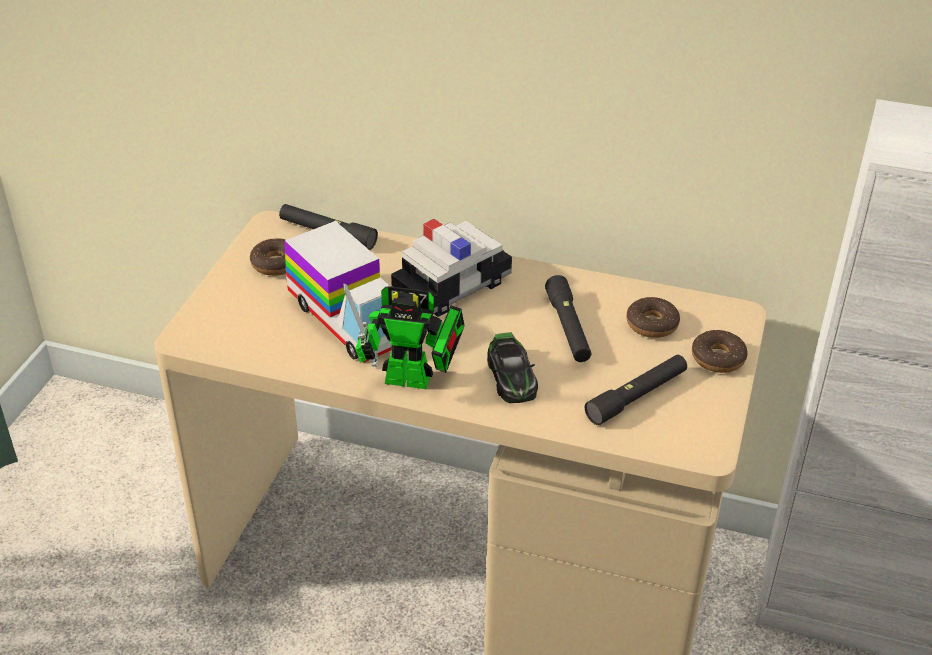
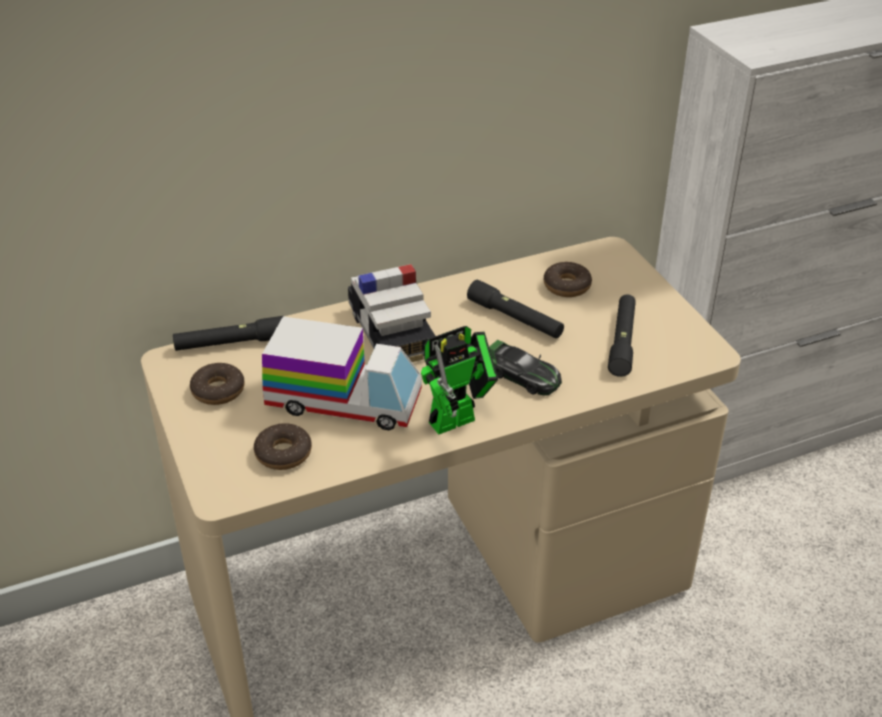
camera: 40 degrees left, 0 degrees up
toy car [391,219,512,317] -> toy car turned 150 degrees clockwise [348,264,435,362]
donut [692,330,748,373] -> donut moved to [254,423,312,470]

